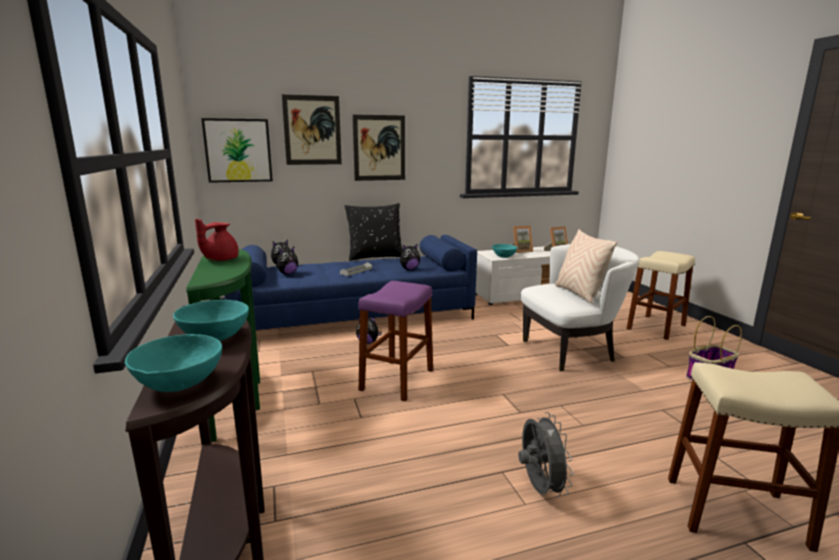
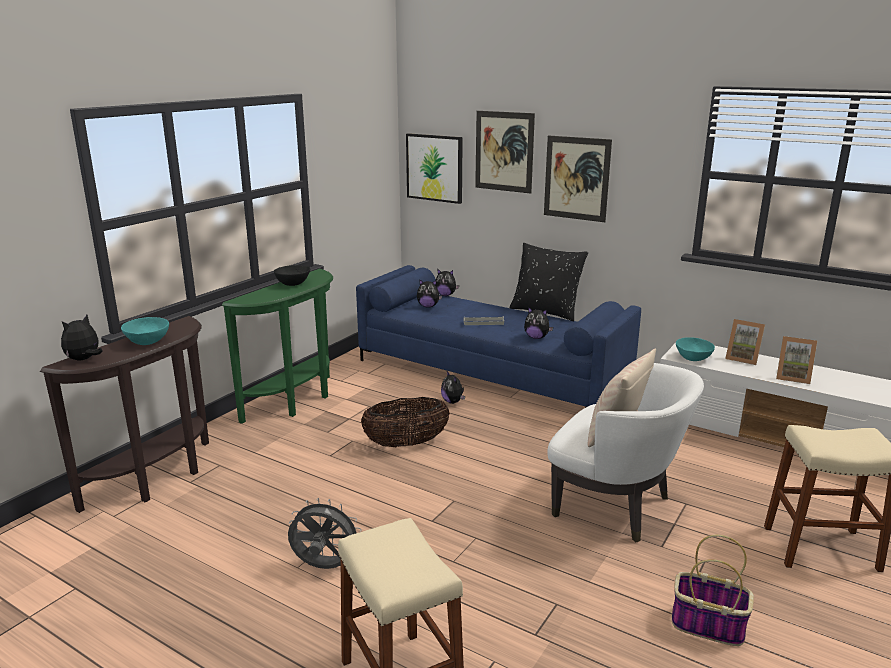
camera: 50 degrees right, 5 degrees up
turquoise bowl [125,334,222,392] -> plush toy [61,315,103,360]
red teapot [195,219,239,261] -> black bowl [274,265,310,286]
purple stool [358,281,433,401] -> basket [361,397,450,447]
grey fan [518,412,574,497] -> grey fan turned 120 degrees counterclockwise [288,498,361,569]

